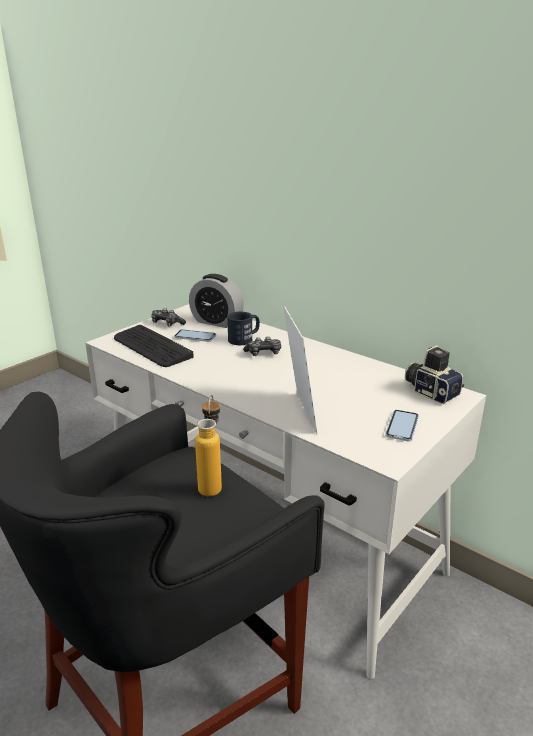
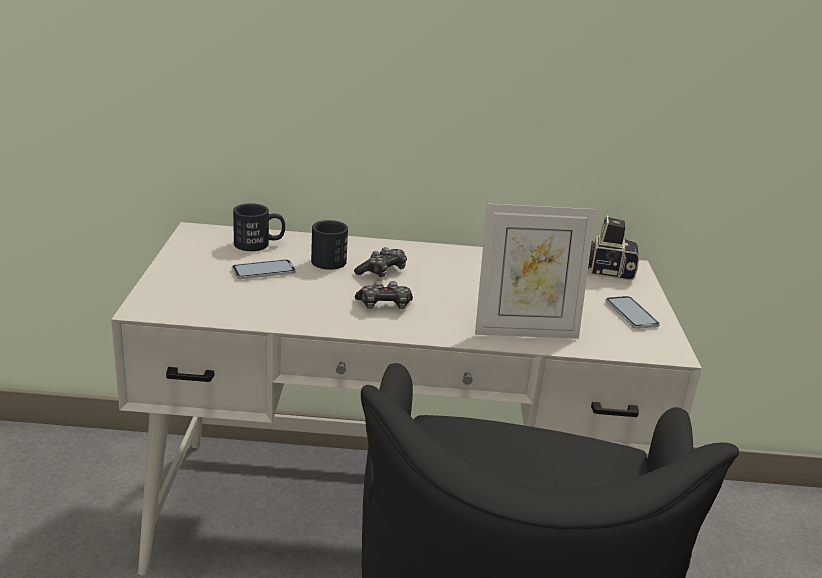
camera: 40 degrees left, 0 degrees up
keyboard [114,325,194,367] -> none
game controller [151,308,186,327] -> game controller moved to [355,281,413,309]
alarm clock [189,274,244,328] -> black mug [233,203,285,251]
bottle [195,395,222,496] -> none
picture frame [283,305,317,435] -> picture frame turned 135 degrees clockwise [475,204,596,339]

